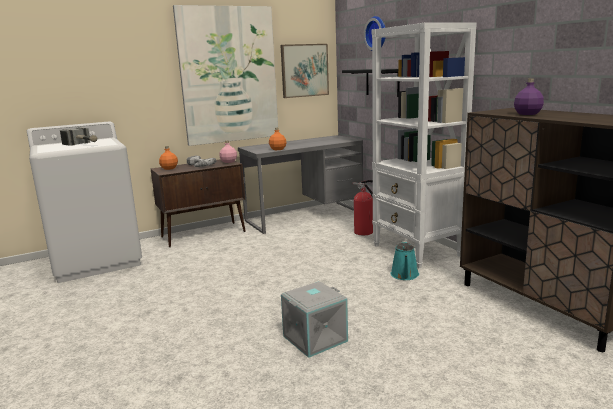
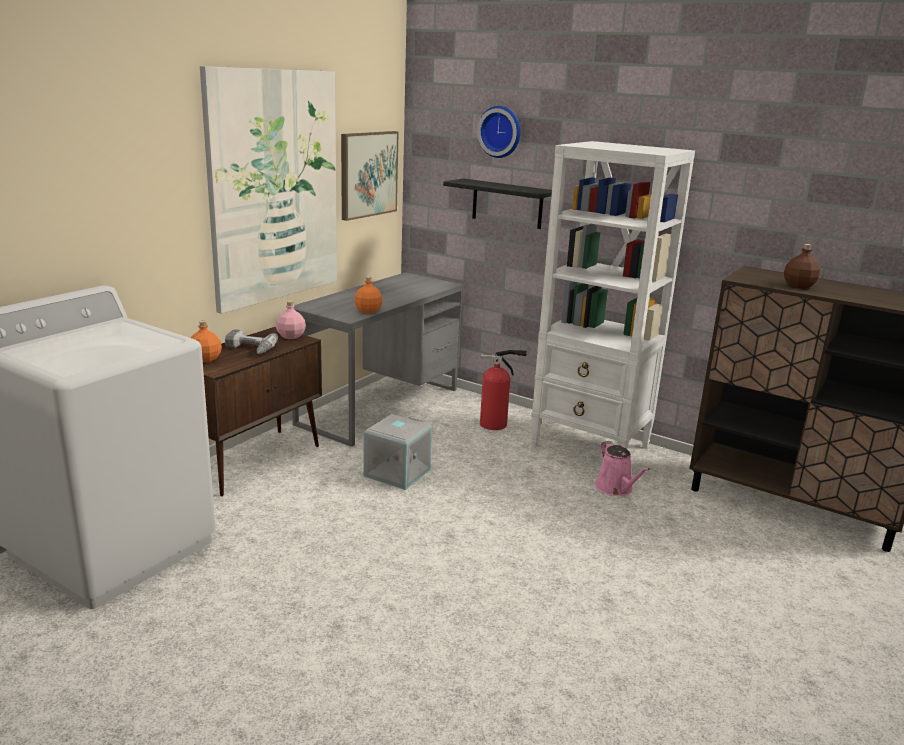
camera: 30 degrees left, 5 degrees up
hammer [60,128,98,146] -> none
grey storage box [281,281,348,358] -> grey storage box moved to [363,414,432,490]
turquoise watering can [391,241,419,280] -> pink watering can [595,441,650,496]
purple bottle [514,78,544,115] -> brown bottle [784,244,821,288]

